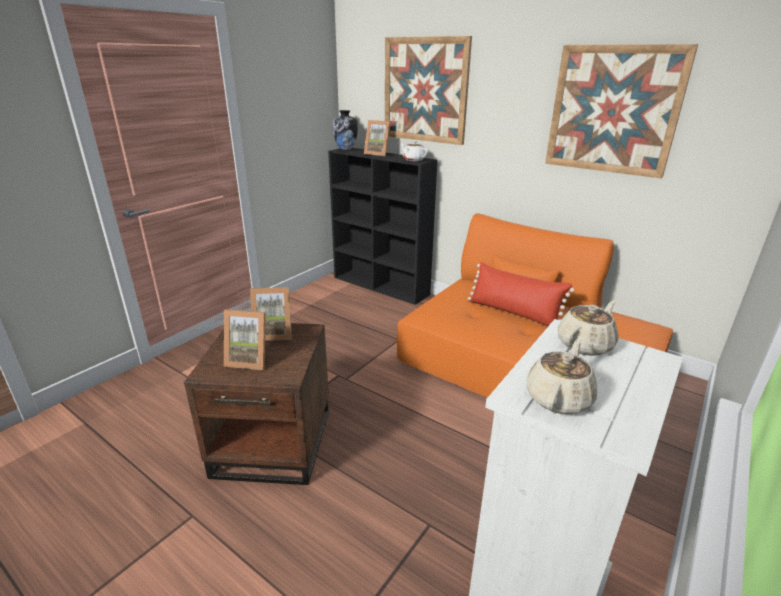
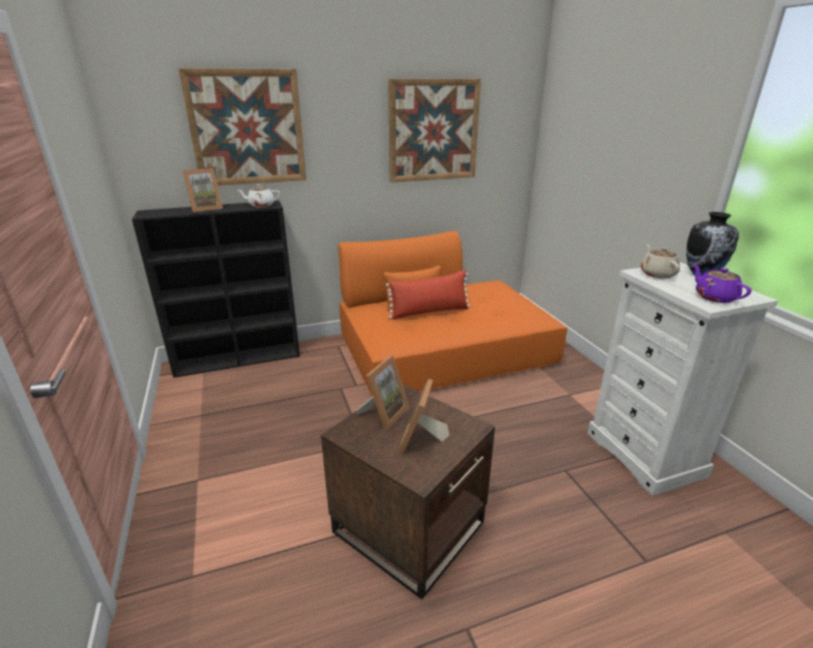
camera: 55 degrees left, 0 degrees up
picture frame [224,309,266,370] -> picture frame turned 150 degrees clockwise [398,378,449,455]
vase [333,110,358,150] -> vase moved to [686,212,739,276]
beige teapot [526,339,597,414] -> purple teapot [693,264,752,303]

